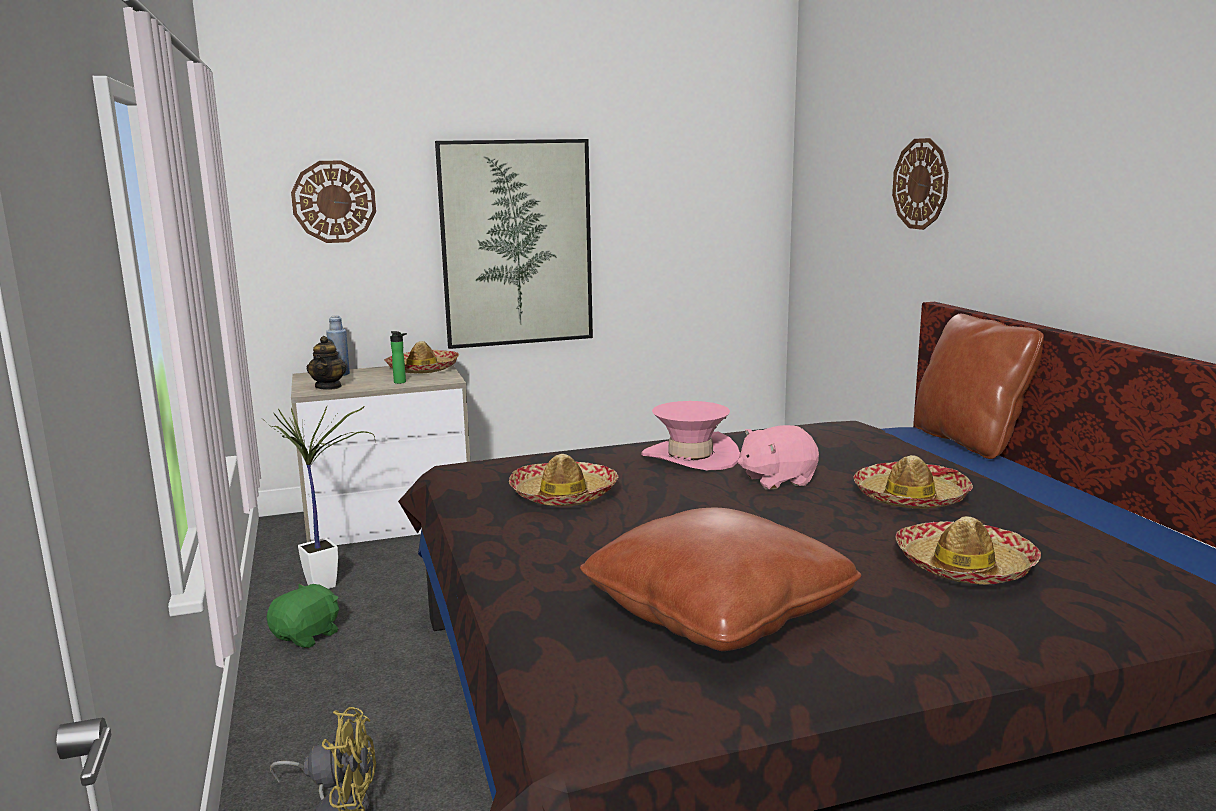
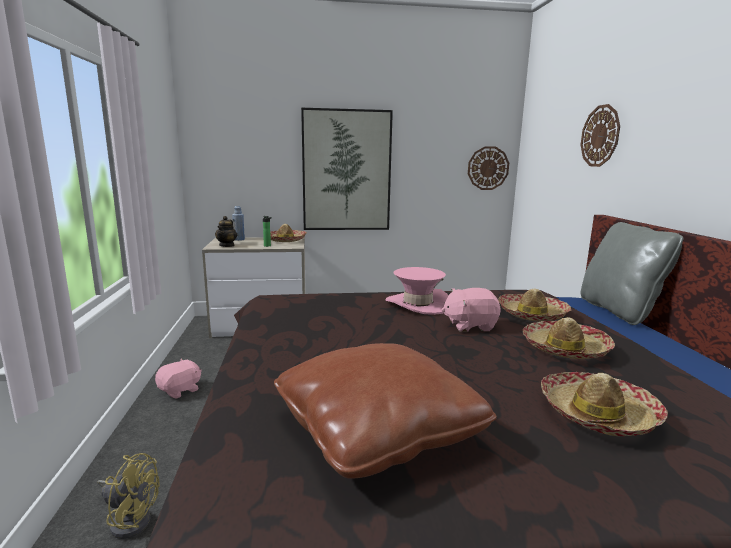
camera: 10 degrees right, 0 degrees up
potted plant [266,405,376,589] -> none
green plush toy [267,584,339,648] -> pink plush toy [155,359,202,399]
wall clock [291,160,376,243] -> wall clock moved to [468,146,509,190]
hat [509,454,619,506] -> hat moved to [498,289,572,322]
brown pillow [914,314,1044,459] -> grey pillow [580,222,684,325]

